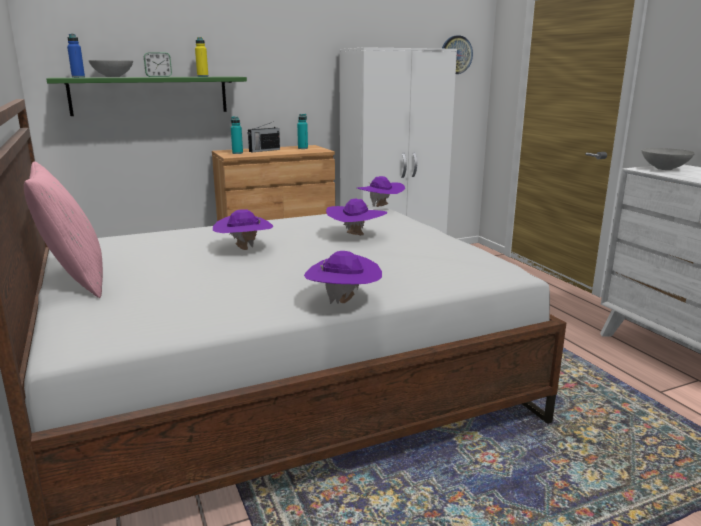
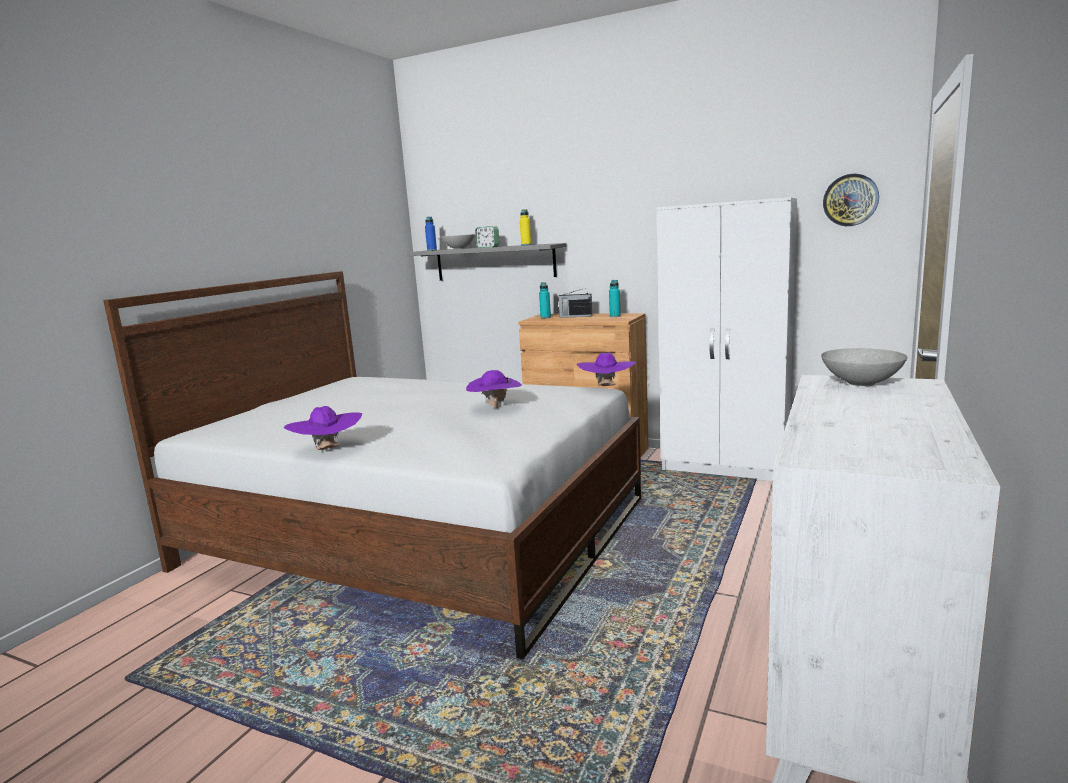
camera: 50 degrees right, 5 degrees down
pink pillow [24,161,103,298] -> none
green shelf [46,76,247,116] -> grey shelf [407,243,566,280]
purple hat [213,209,273,250] -> none

